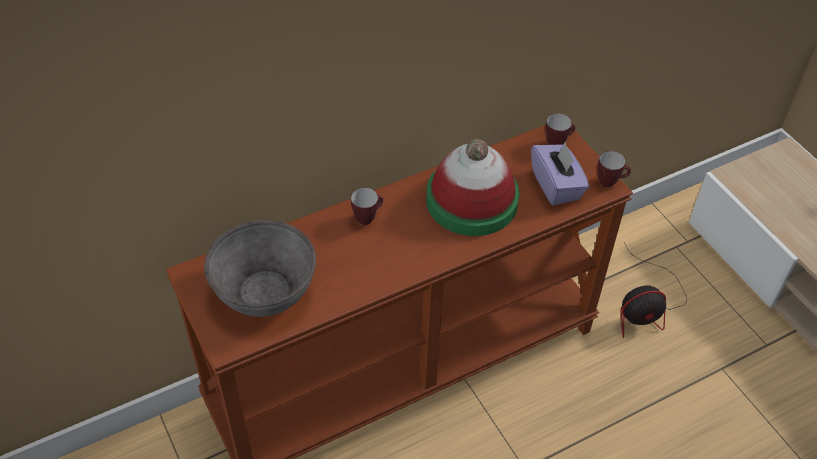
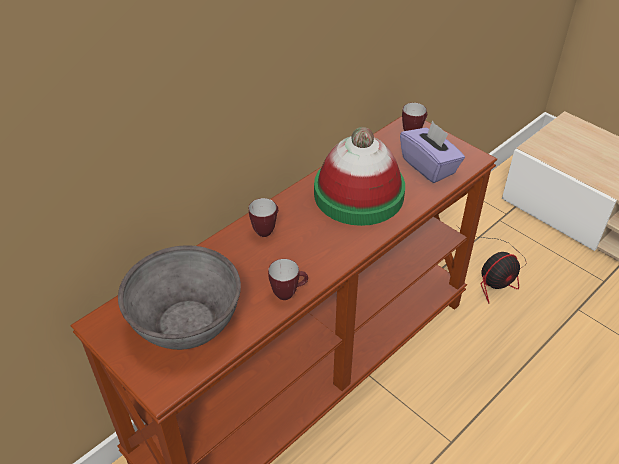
camera: 15 degrees left, 5 degrees down
mug [598,151,631,187] -> mug moved to [268,259,308,300]

